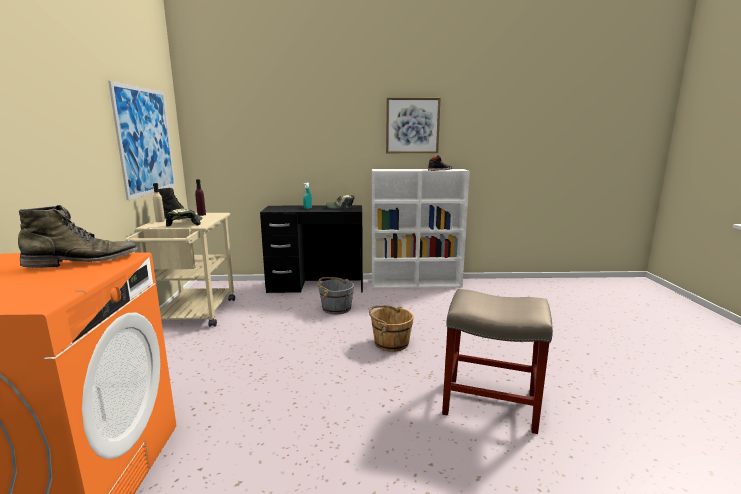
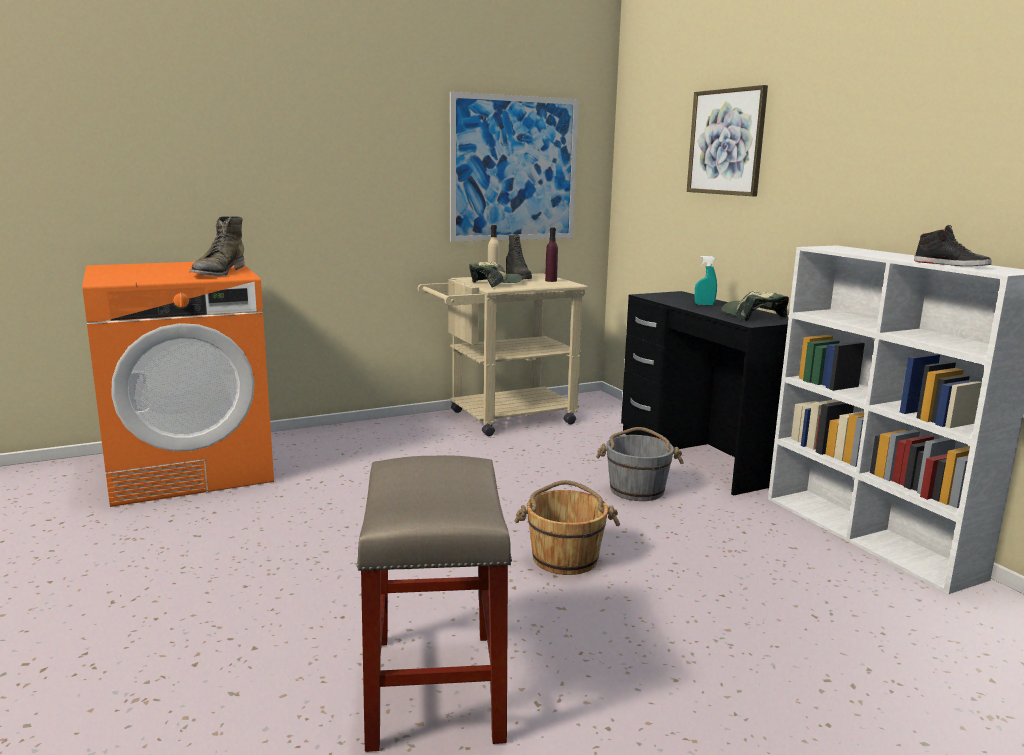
camera: 65 degrees right, 0 degrees up
green boot [18,205,139,268] -> green boot turned 60 degrees clockwise [190,216,245,276]
picture [386,98,441,153] -> picture moved to [687,85,768,196]

